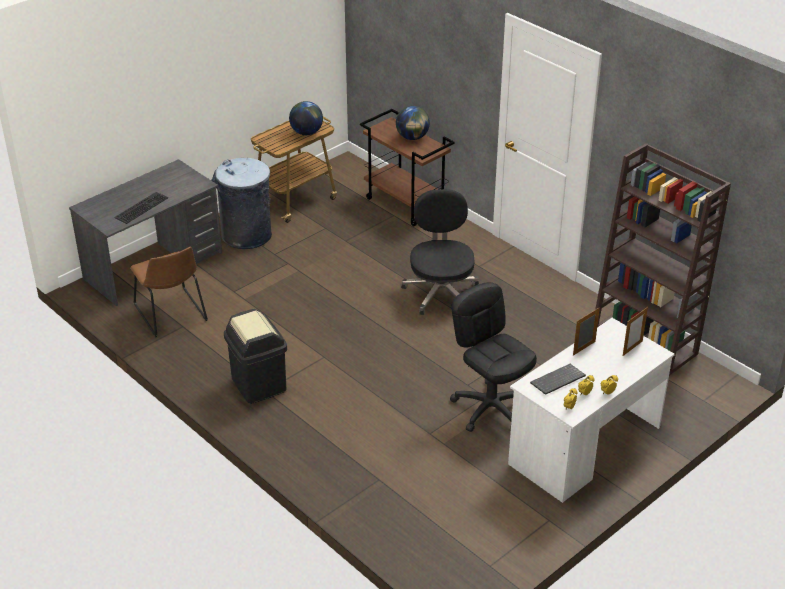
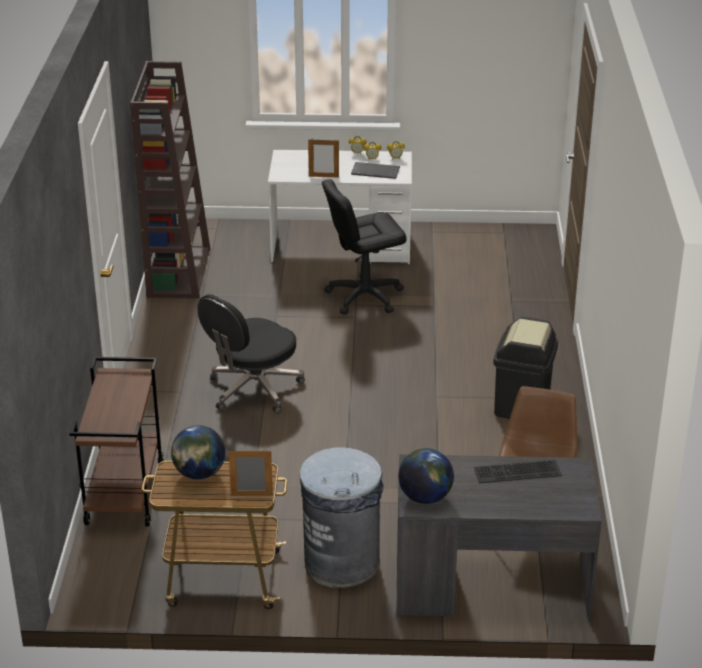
camera: 135 degrees left, 5 degrees down
globe [396,106,430,140] -> globe moved to [398,448,454,504]
black office chair [450,282,537,432] -> black office chair turned 60 degrees clockwise [322,179,407,315]
picture frame [623,307,648,356] -> picture frame moved to [228,451,273,496]

